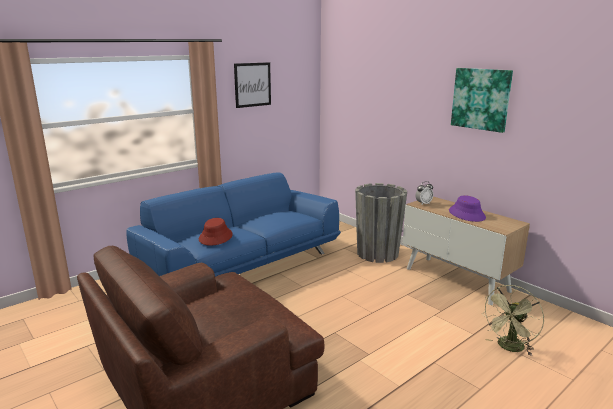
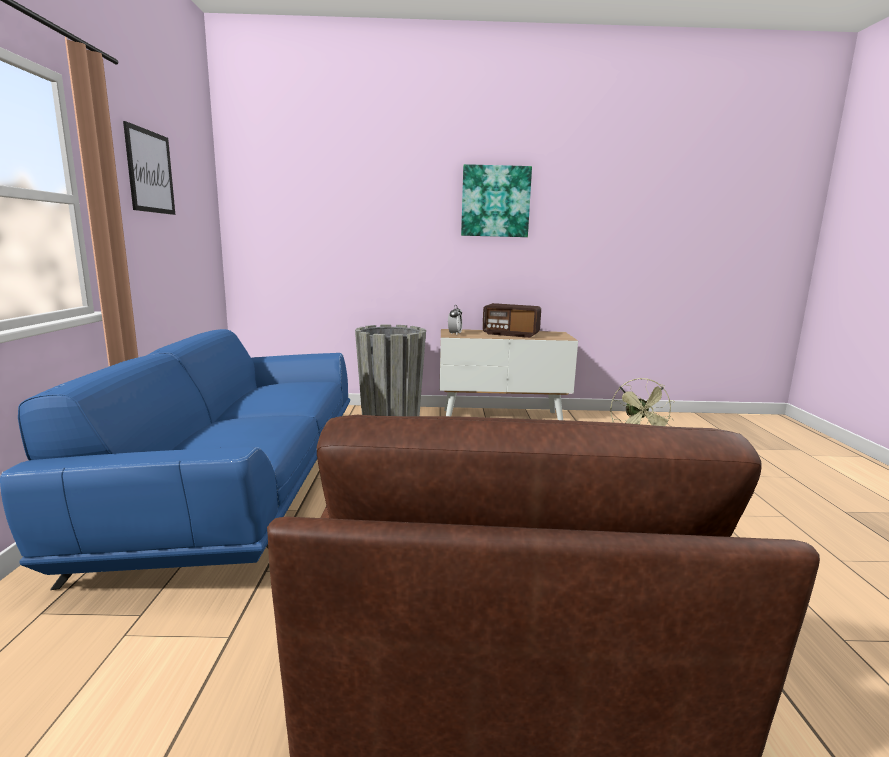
camera: 50 degrees left, 5 degrees down
red hat [199,218,233,246] -> none
purple hat [449,195,486,222] -> radio [482,303,541,338]

